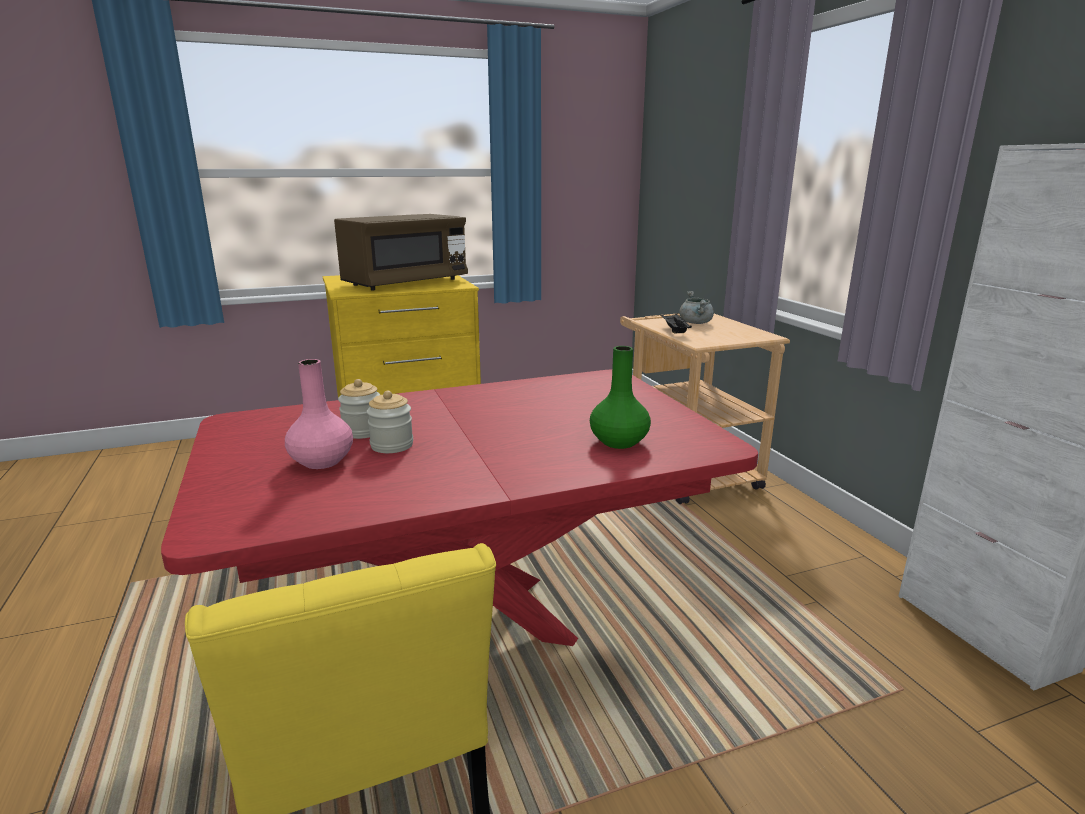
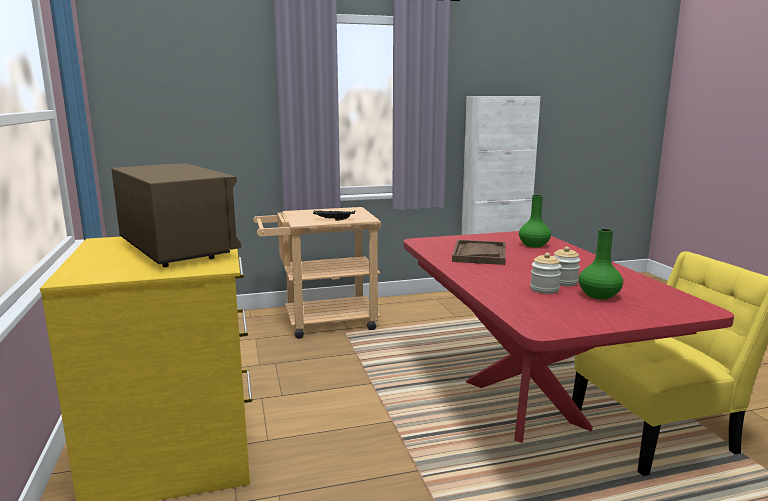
camera: 85 degrees left, 5 degrees down
pink vase [285,359,353,469] -> green vase [579,229,623,299]
grey cooking pot [679,291,714,324] -> none
none -> brown tray [452,240,505,265]

